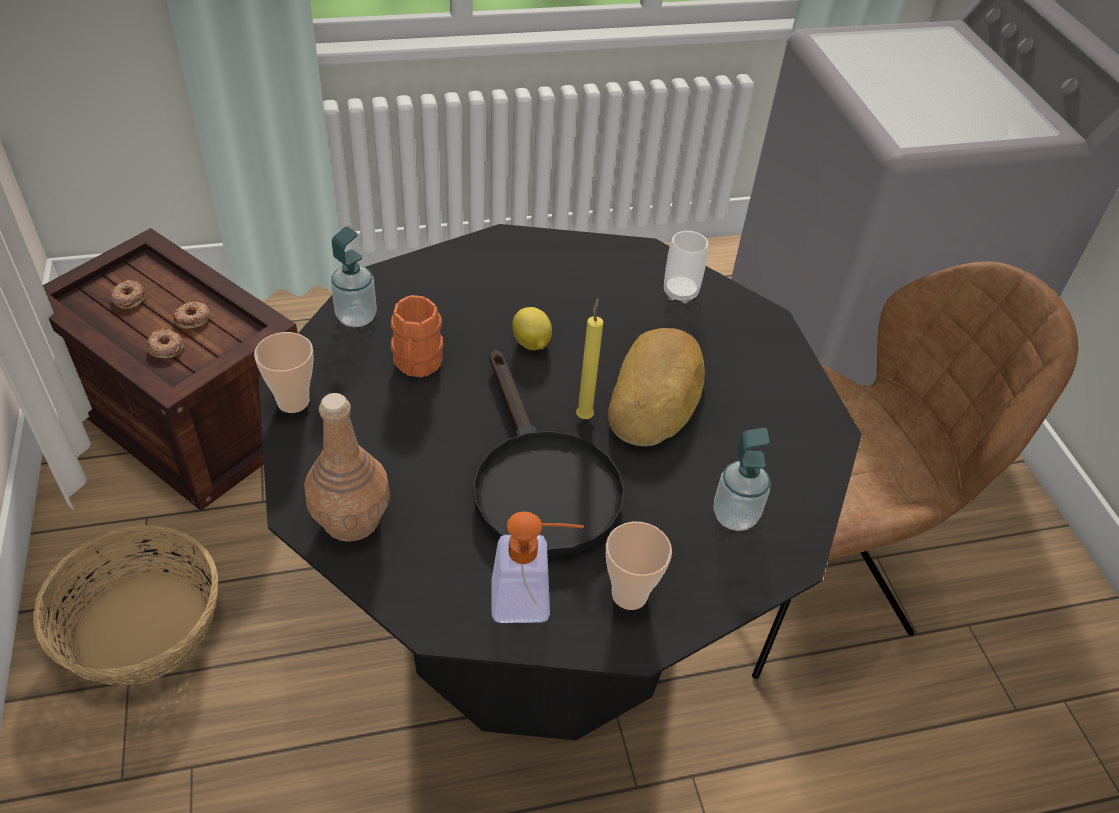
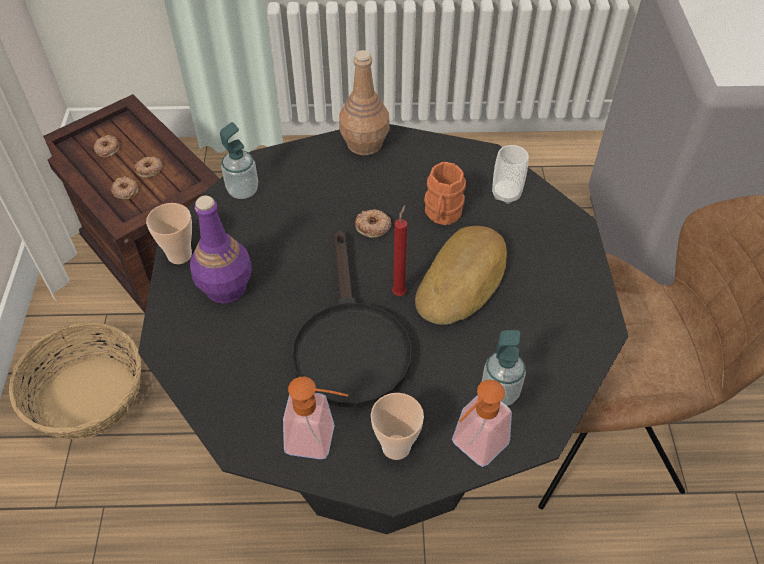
camera: 15 degrees right, 5 degrees up
brown bottle [304,393,390,542] -> brown bottle moved to [339,50,390,155]
orange mug [391,295,443,377] -> orange mug moved to [424,162,466,225]
lemon [512,307,552,350] -> donut [355,209,391,238]
yellow candle [576,298,603,419] -> red candle [392,205,407,296]
none -> purple bottle [190,196,252,303]
none -> soap dispenser [452,380,512,467]

